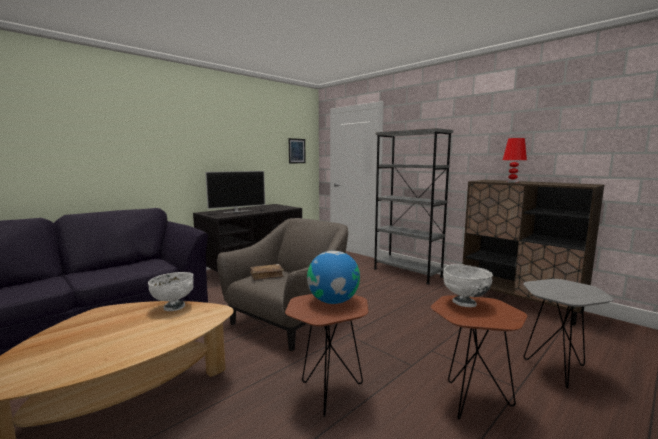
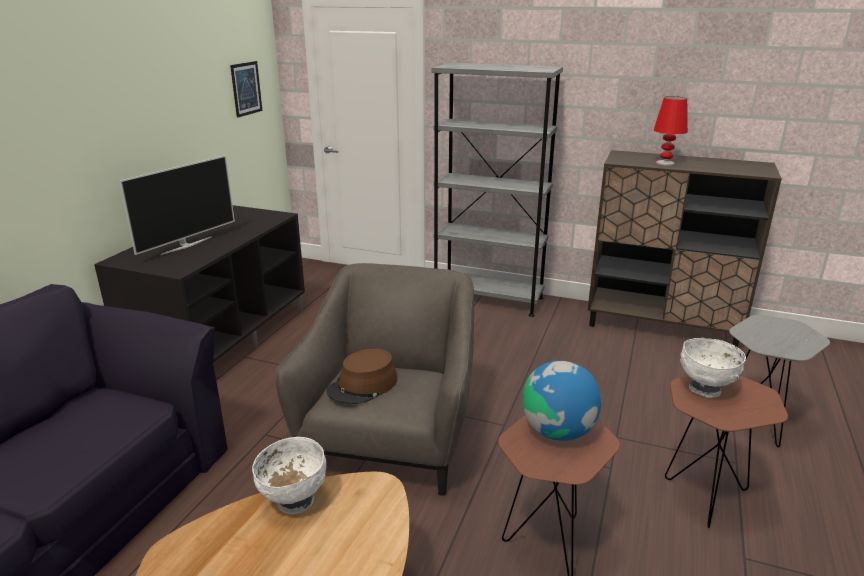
camera: 25 degrees left, 15 degrees up
brown book [250,264,284,280] -> brown hat [326,349,397,404]

